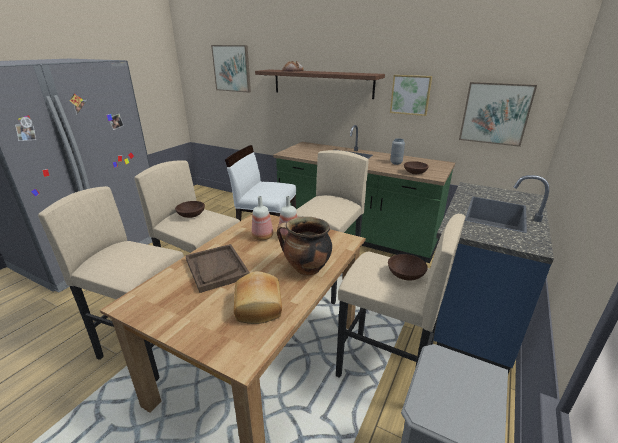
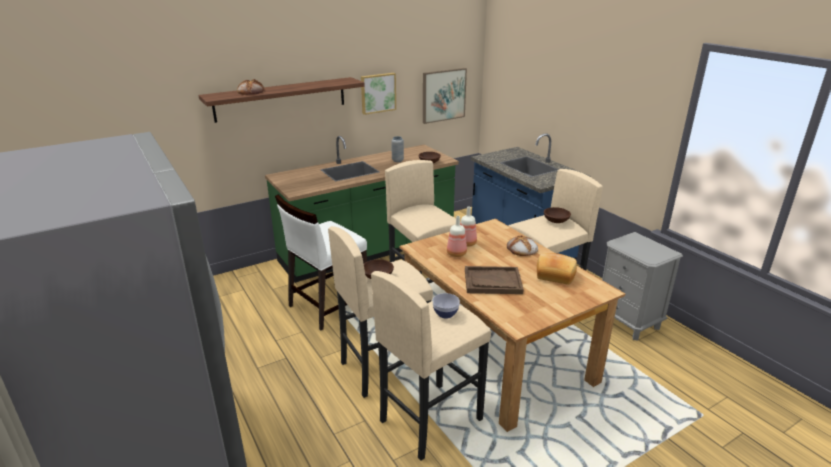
camera: 60 degrees left, 0 degrees up
picture [211,45,251,93] -> none
cooking pot [277,217,332,276] -> bread [507,236,538,256]
none -> bowl [433,293,460,319]

